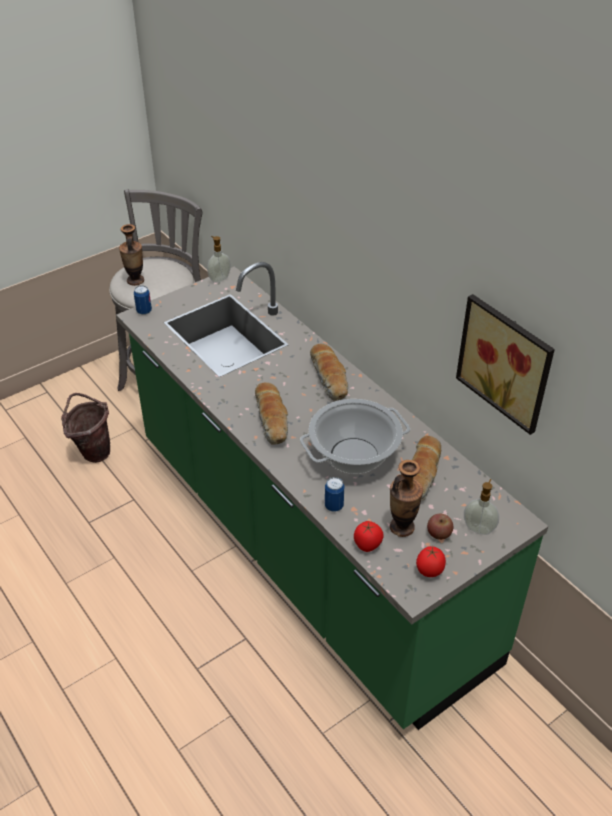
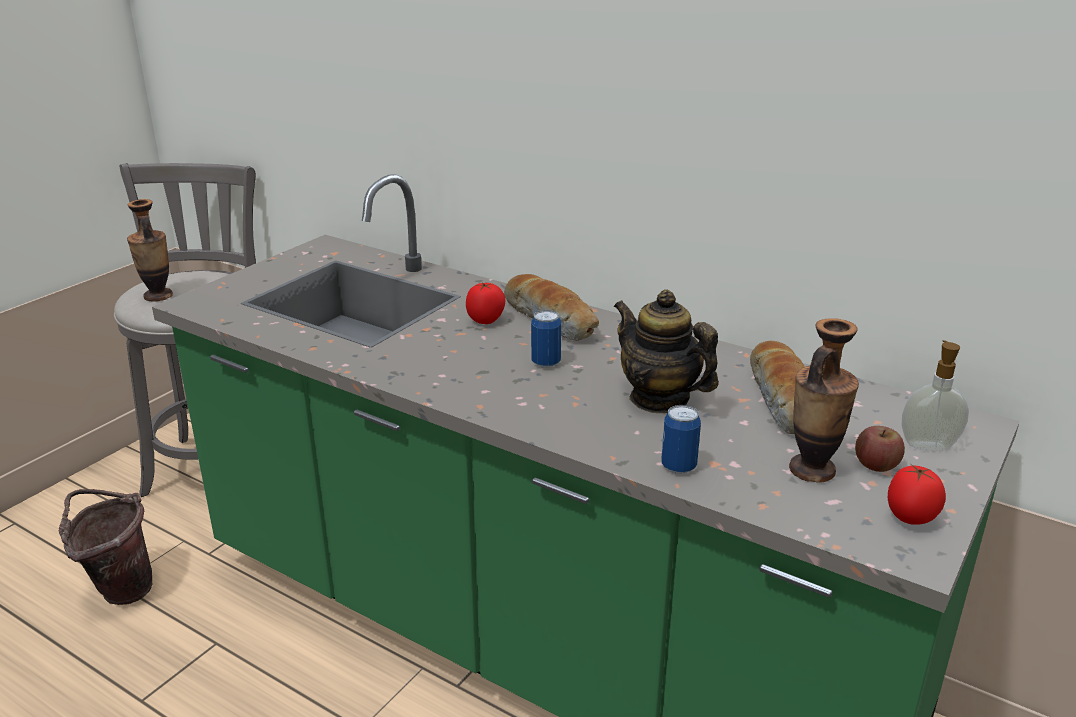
camera: 20 degrees left, 15 degrees down
can [134,285,152,315] -> can moved to [531,310,561,368]
soap dispenser [207,236,231,283] -> none
bread [255,382,288,444] -> none
cooking pot [300,399,410,474] -> teapot [614,289,719,413]
tomato [354,521,384,552] -> tomato moved to [466,282,506,324]
picture [456,294,555,435] -> none

